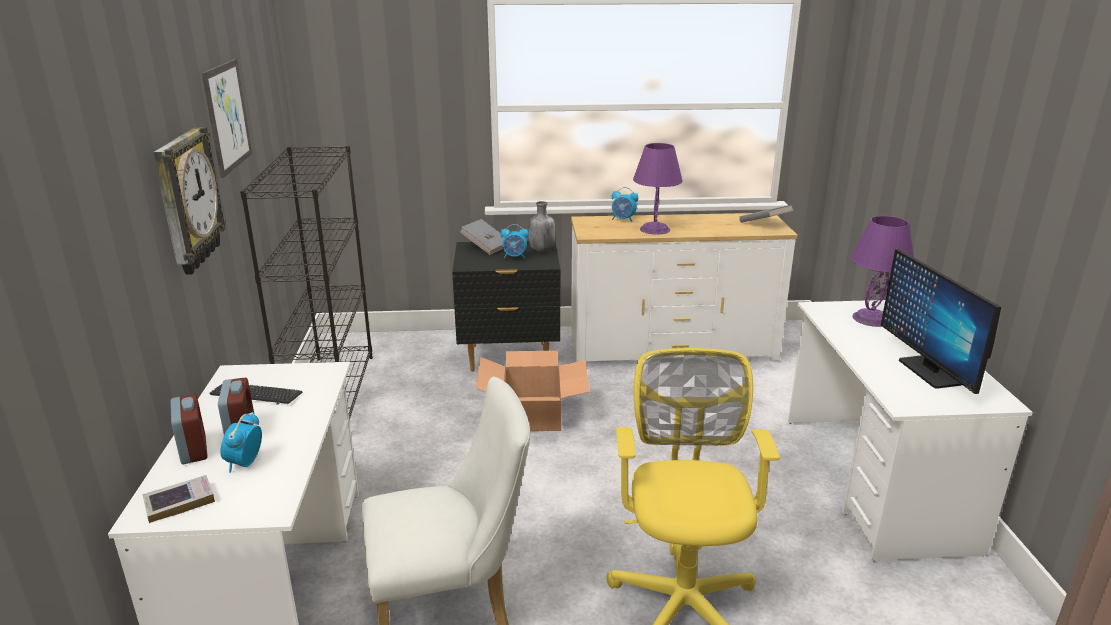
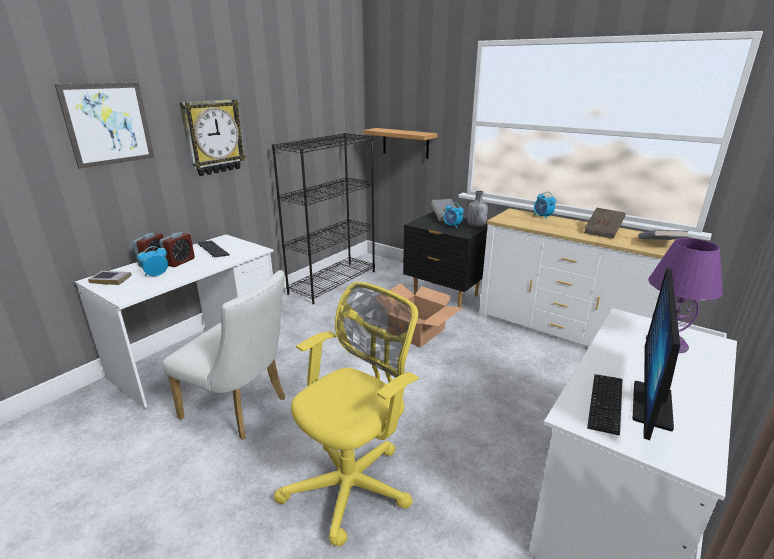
camera: 40 degrees right, 0 degrees up
picture [202,59,252,178] -> picture moved to [55,82,154,169]
purple table lamp [633,143,683,235] -> none
none -> shelf [363,128,438,159]
none -> brown book [584,208,626,239]
none -> keyboard [587,374,623,435]

